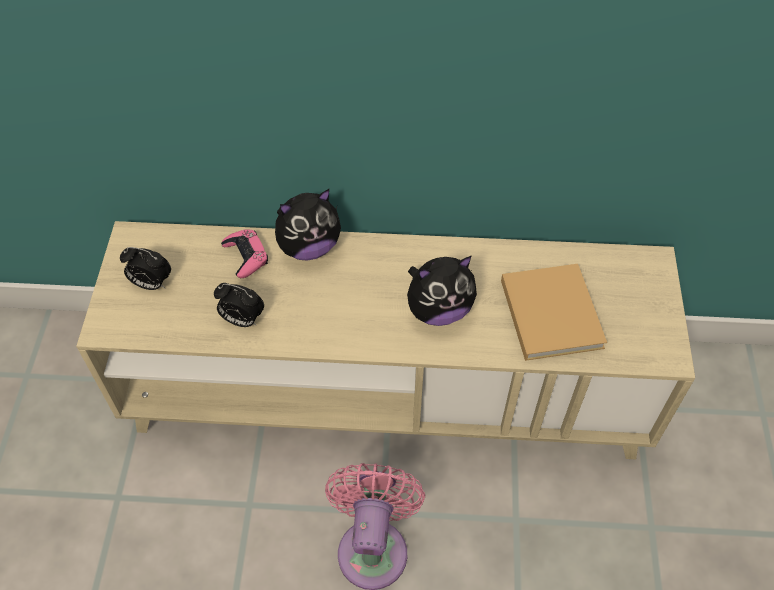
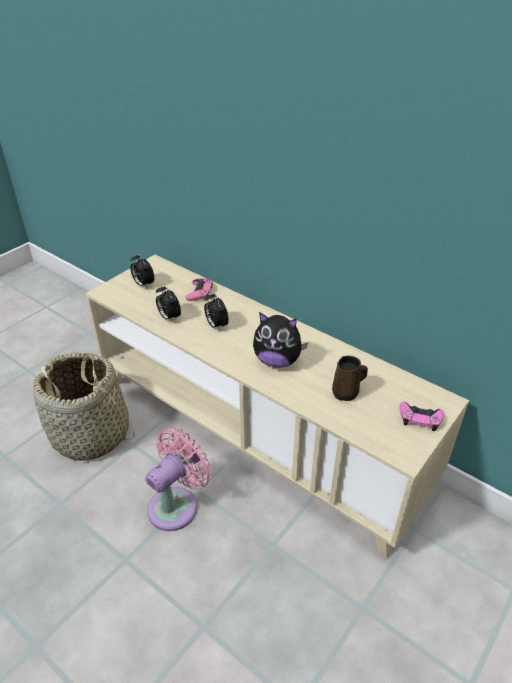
camera: 35 degrees right, 15 degrees down
plush toy [275,189,341,261] -> none
beige book [501,264,607,361] -> brown mug [332,356,368,401]
none -> basket [33,353,134,461]
none -> alarm clock [204,292,229,331]
none -> pink game controller [399,402,444,431]

